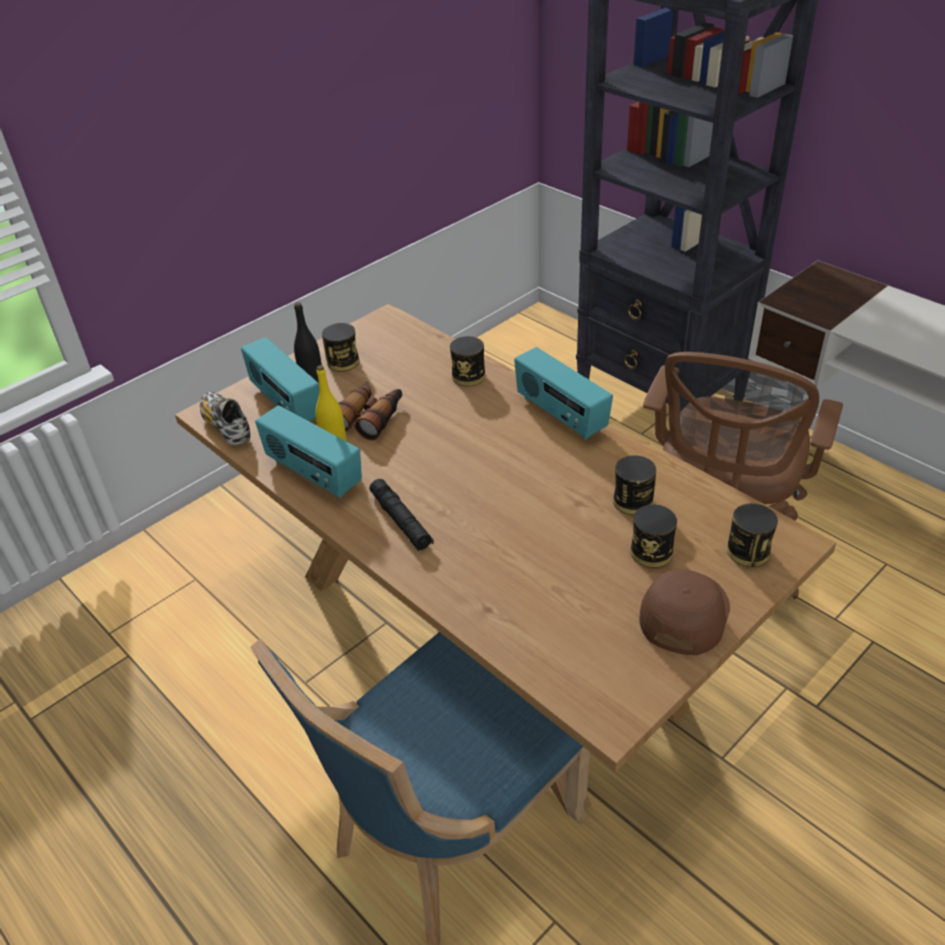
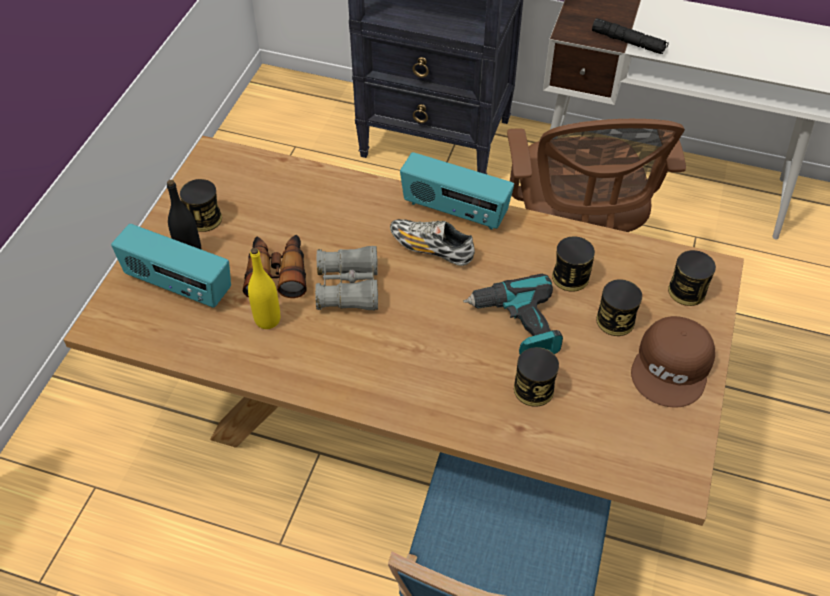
camera: 30 degrees left, 10 degrees up
shoe [200,392,251,445] -> shoe moved to [390,219,475,266]
radio [255,405,362,498] -> none
black flashlight [370,479,434,551] -> black flashlight moved to [592,18,669,54]
can [450,336,485,386] -> can moved to [514,347,559,407]
brown cap [640,569,730,655] -> brown cap turned 150 degrees counterclockwise [631,316,715,408]
none -> grey binoculars [315,246,378,310]
none -> power drill [463,274,563,354]

